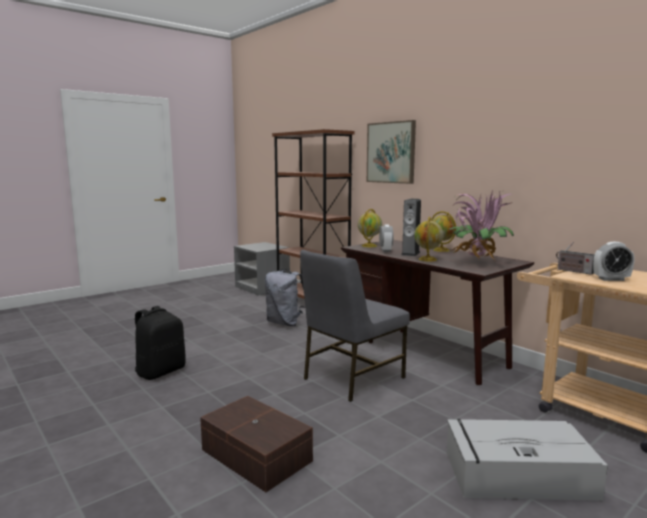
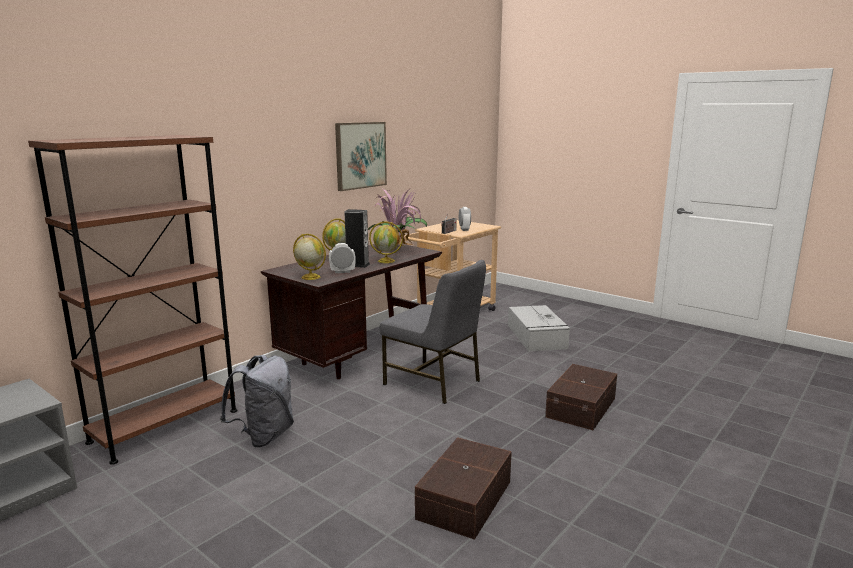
camera: 100 degrees left, 5 degrees up
black backpack [135,306,186,380] -> brown storage box [415,437,512,540]
picture [367,120,416,184] -> picture moved to [335,122,387,191]

